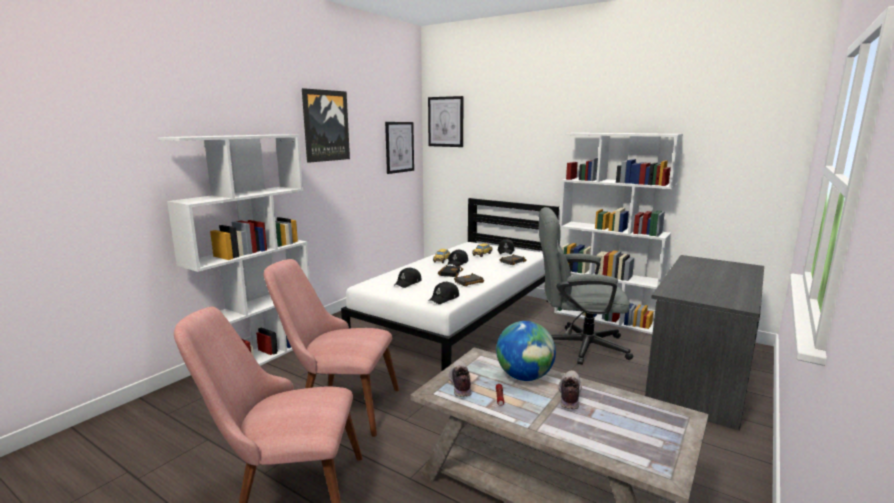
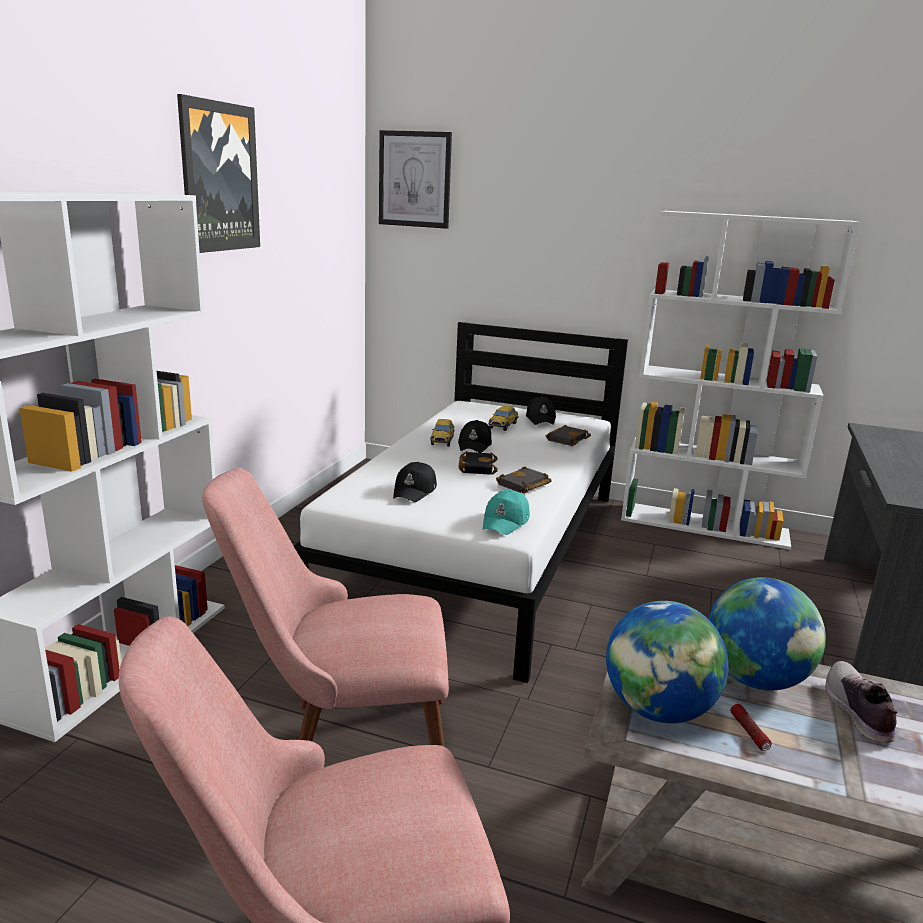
camera: 15 degrees left, 5 degrees up
picture [385,122,414,174] -> none
black cap [429,281,459,304] -> turquoise cap [483,490,530,535]
shoe [448,360,472,397] -> globe [606,601,729,723]
grey office chair [539,207,633,365] -> none

